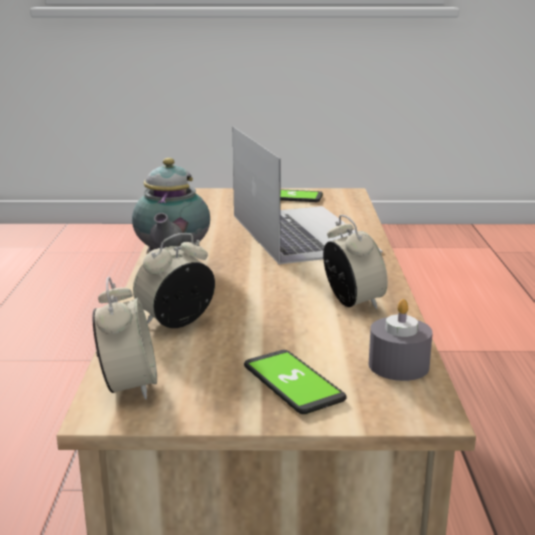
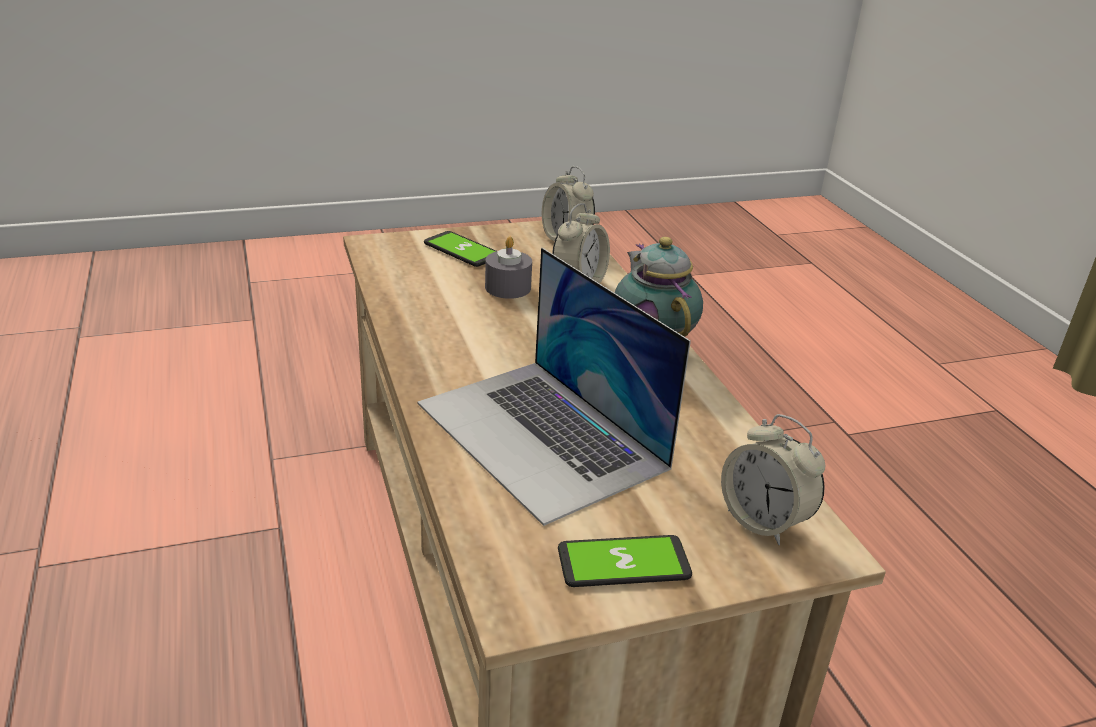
camera: 160 degrees right, 10 degrees up
alarm clock [323,215,388,309] -> alarm clock moved to [721,414,825,545]
grey candle [369,299,433,381] -> grey candle moved to [485,237,532,299]

